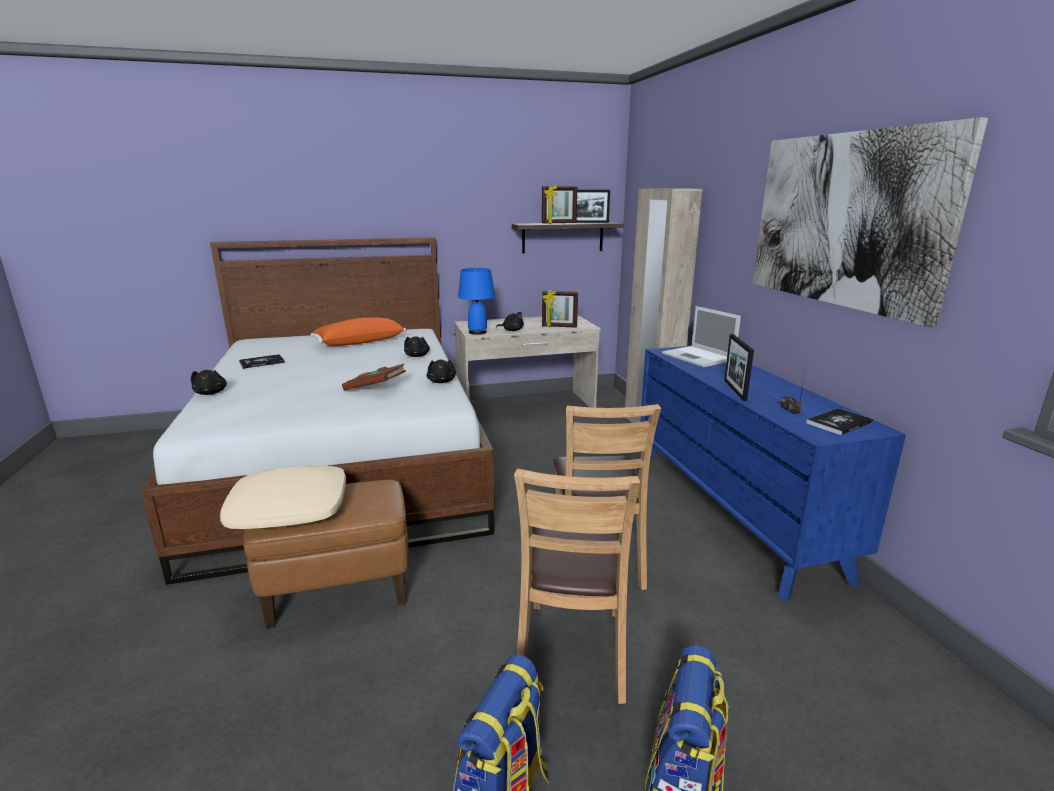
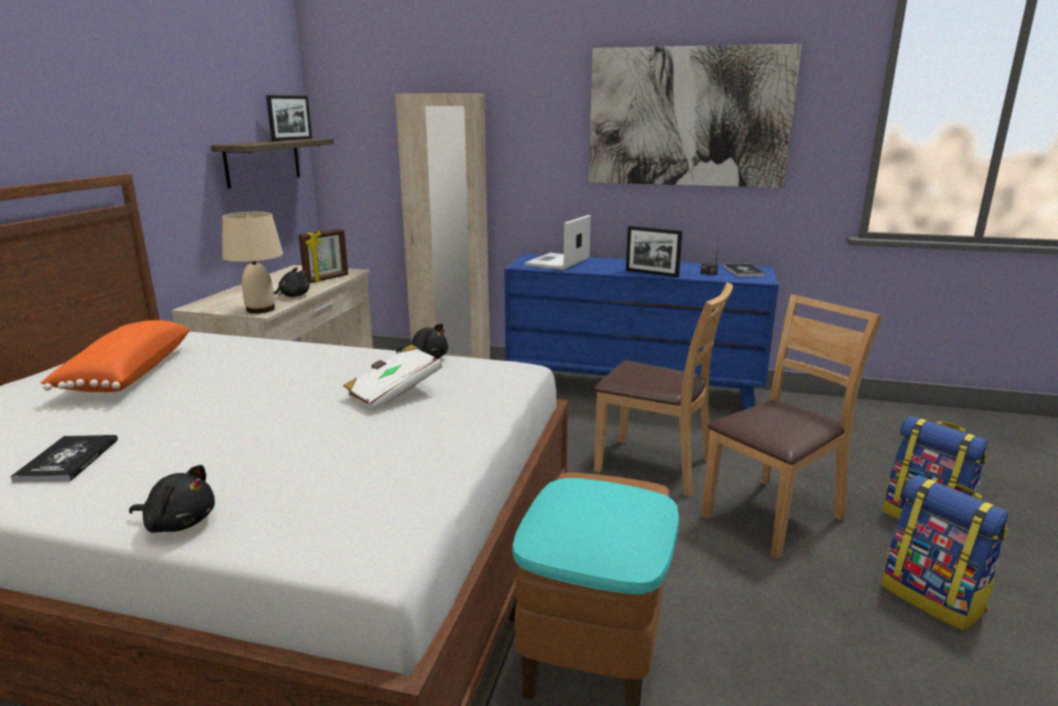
camera: 60 degrees left, 0 degrees up
beige pillow [220,465,346,529] -> turquoise pillow [512,478,679,595]
brown book [342,363,406,390] -> white book [343,345,442,411]
black plush toy [404,336,430,357] -> none
blue table lamp [458,268,495,335] -> beige table lamp [222,212,283,314]
brown chair [514,469,640,704] -> brown chair turned 75 degrees counterclockwise [701,295,883,559]
picture frame [542,185,577,224] -> none
laptop [662,306,741,367] -> laptop turned 120 degrees clockwise [525,215,591,270]

